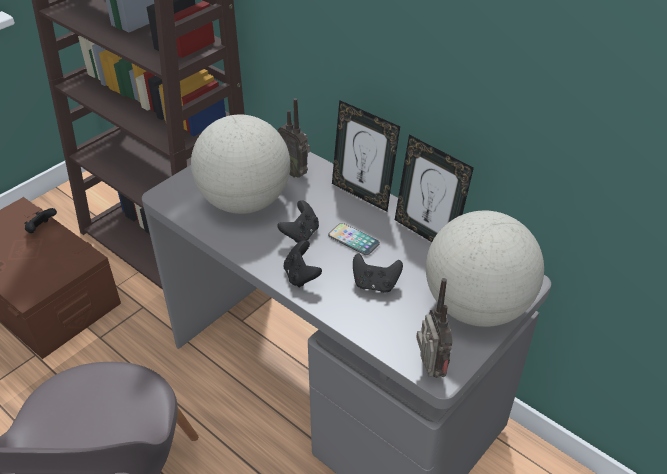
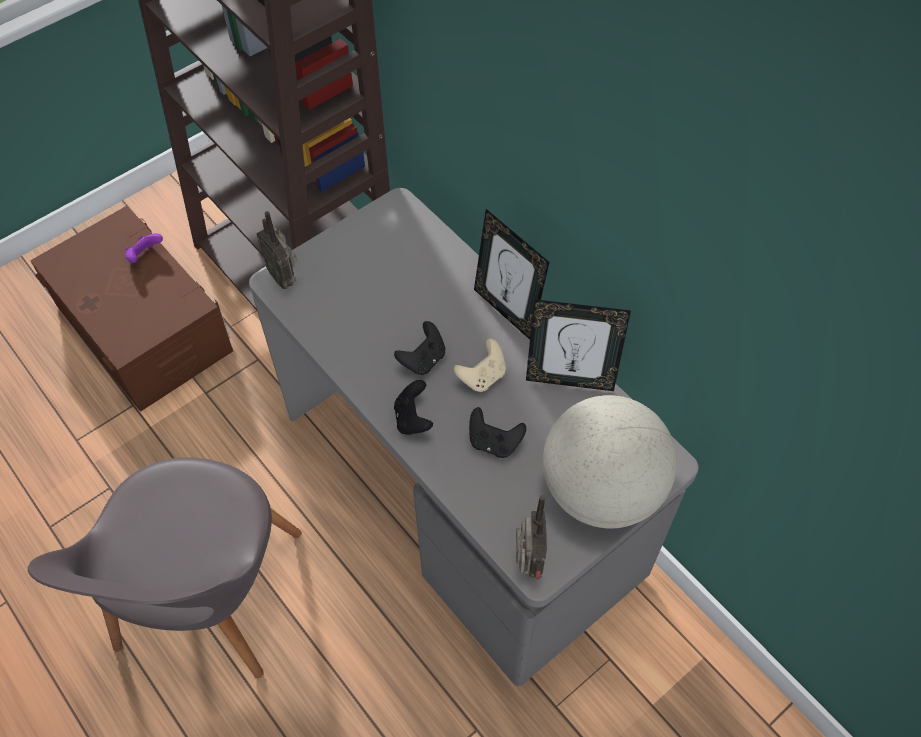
camera: 10 degrees right, 15 degrees up
black game controller [24,208,57,233] -> purple game controller [125,233,163,263]
globe [191,114,290,214] -> none
radio [278,98,310,178] -> radio moved to [256,211,297,289]
phone [328,223,380,255] -> beige game controller [454,339,506,392]
picture frame [395,135,474,242] -> picture frame turned 45 degrees counterclockwise [526,299,631,391]

